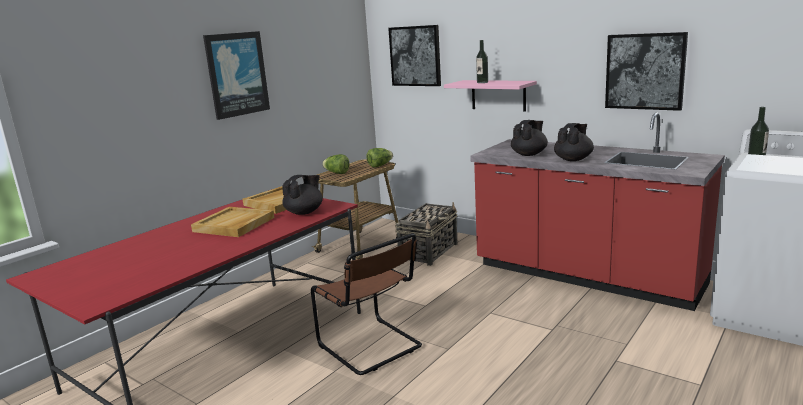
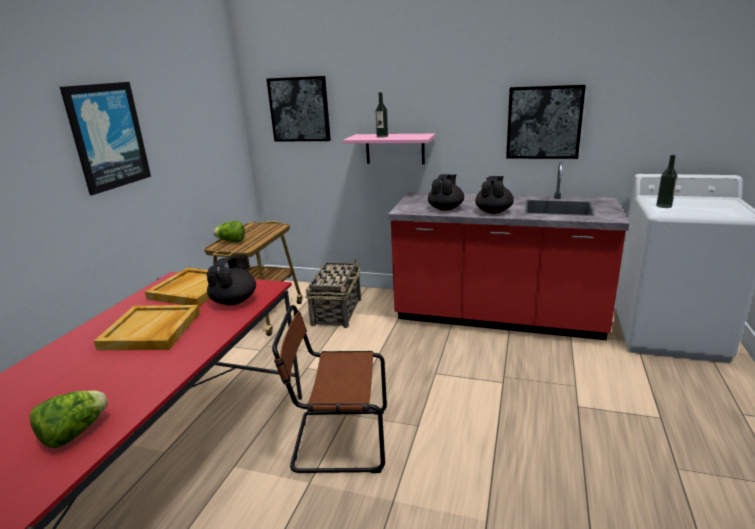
camera: 20 degrees left, 5 degrees up
brown chair [311,233,422,375] -> brown chair turned 150 degrees clockwise [272,305,387,473]
lettuce [367,148,393,167] -> lettuce moved to [29,390,108,448]

